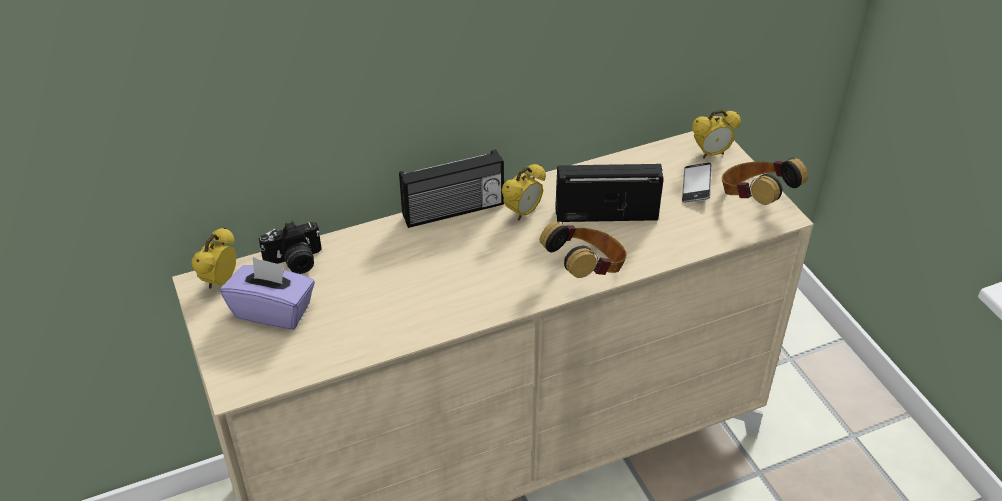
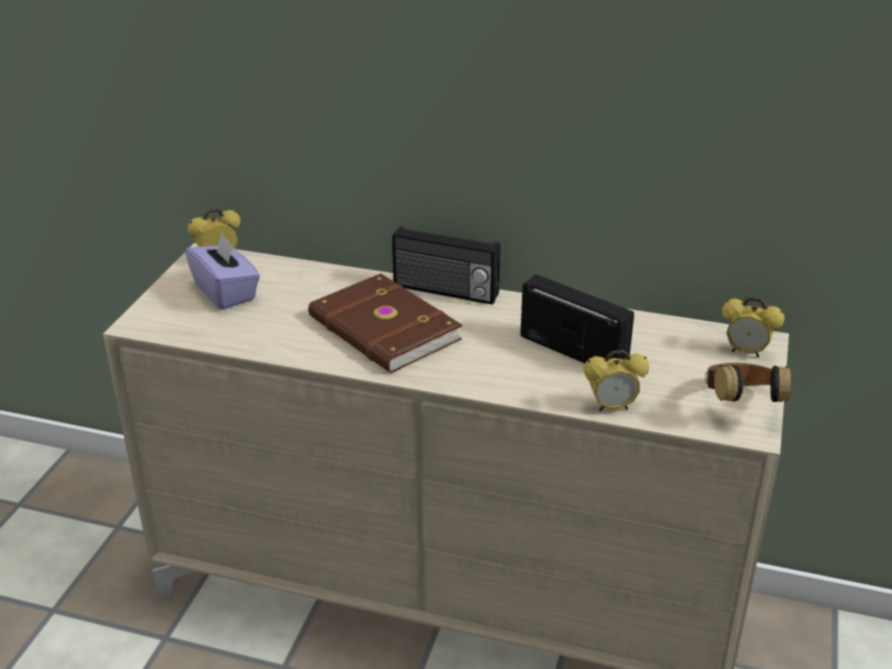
camera: 40 degrees right, 10 degrees down
camera [259,221,322,274] -> none
alarm clock [501,164,546,221] -> alarm clock moved to [583,350,649,412]
headphones [540,221,627,278] -> none
phone [682,162,712,203] -> none
none -> brown book [308,273,462,373]

